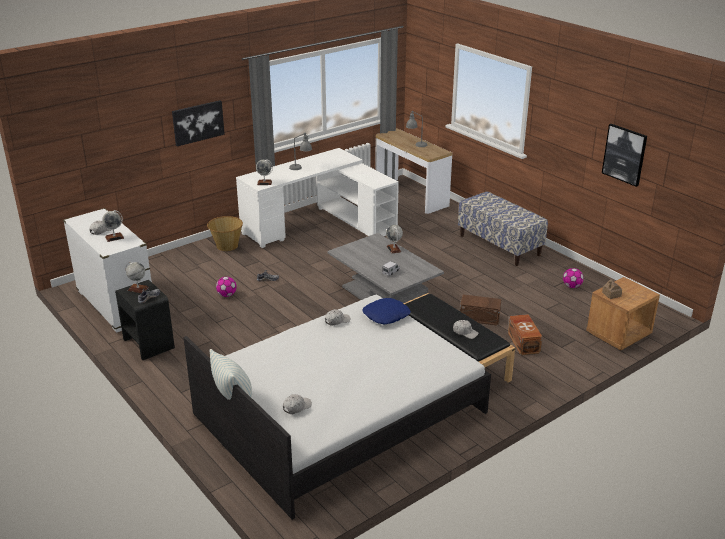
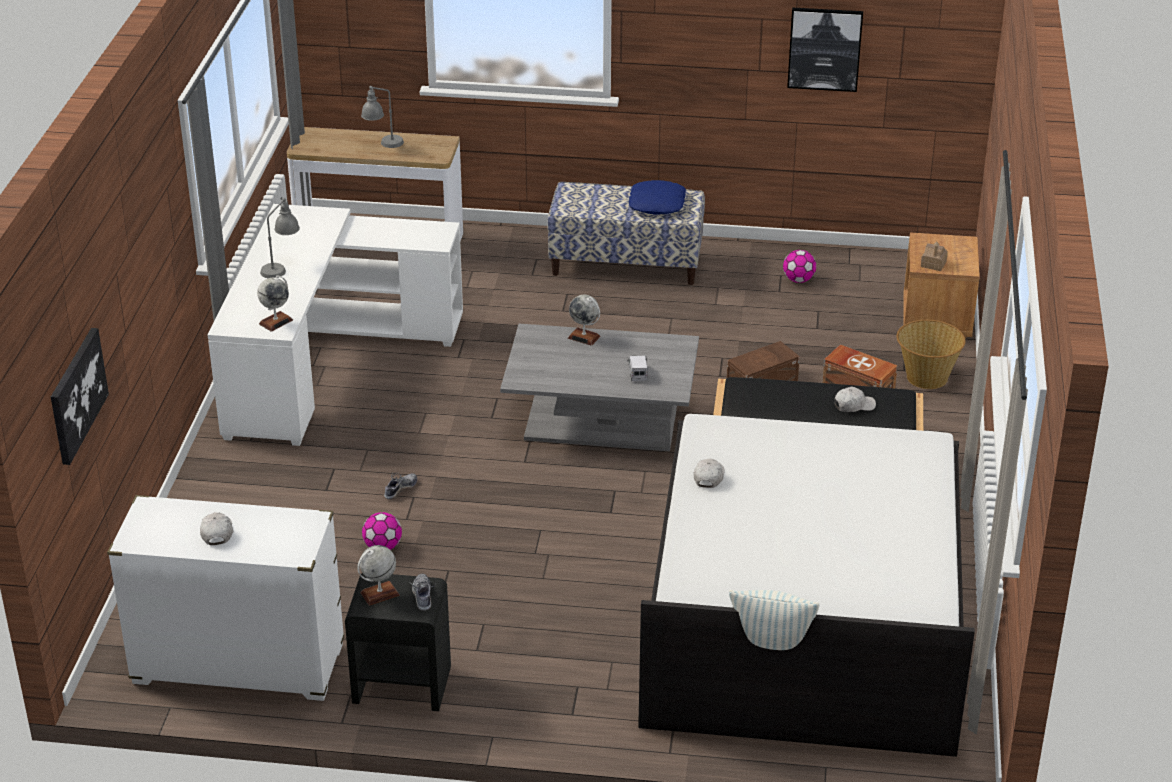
camera: 45 degrees left, 5 degrees up
globe [102,210,124,242] -> none
picture [172,100,225,146] -> picture moved to [51,328,109,465]
basket [207,216,243,251] -> basket moved to [897,320,965,389]
white cap [283,394,312,414] -> none
blue pillow [362,298,411,324] -> blue pillow moved to [629,180,686,214]

